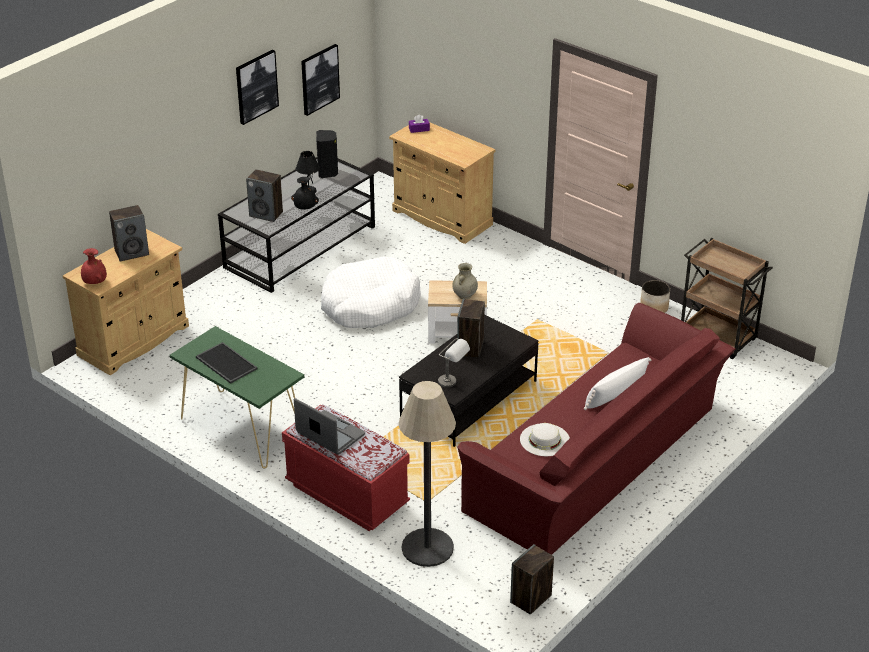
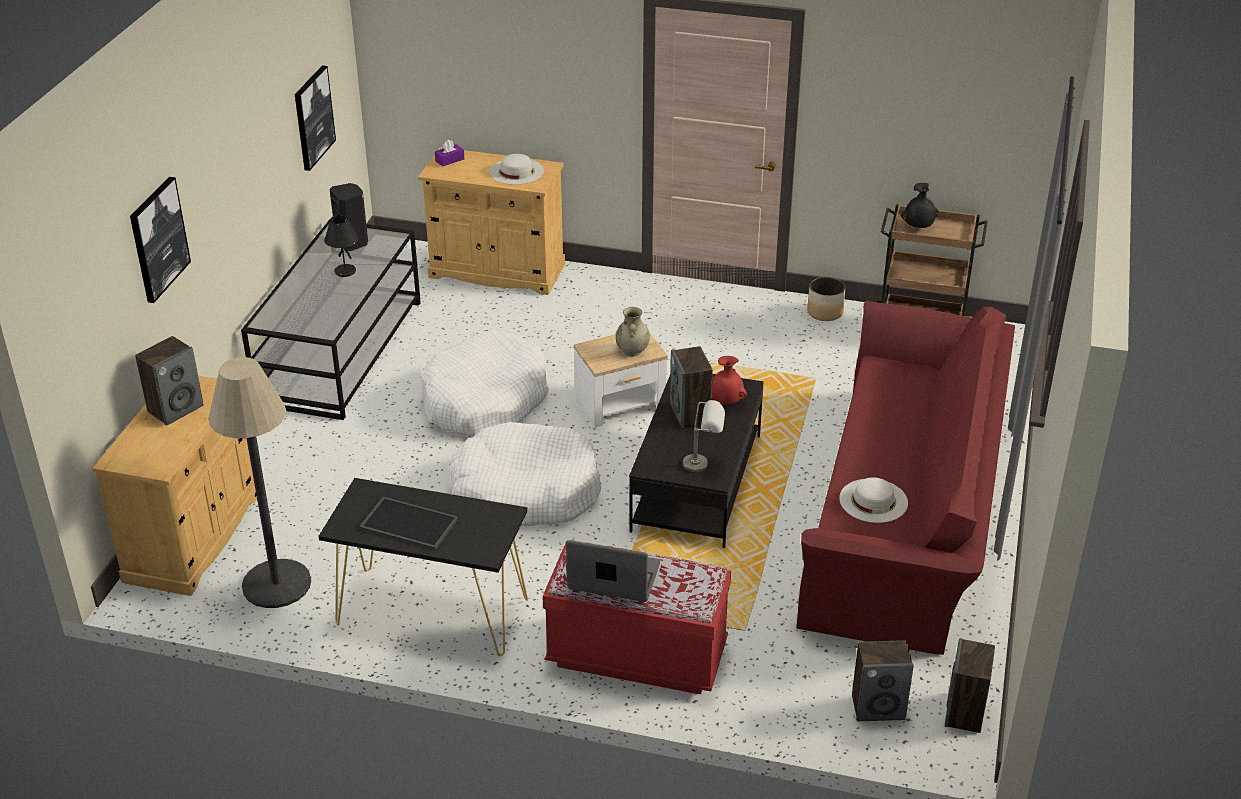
camera: 25 degrees left, 0 degrees up
red vase [81,248,107,284] -> red vase moved to [712,356,747,405]
green console table [170,326,304,468] -> black console table [318,478,528,656]
picture [236,50,279,125] -> picture moved to [130,177,191,303]
speaker [246,169,283,222] -> speaker moved to [852,640,914,721]
black vase [291,177,319,210] -> black vase moved to [901,183,938,228]
floor lamp [398,381,456,567] -> floor lamp moved to [208,357,311,608]
white pillow [584,357,652,410] -> none
none -> white dog bed [449,422,601,526]
none -> white hat [489,154,544,185]

